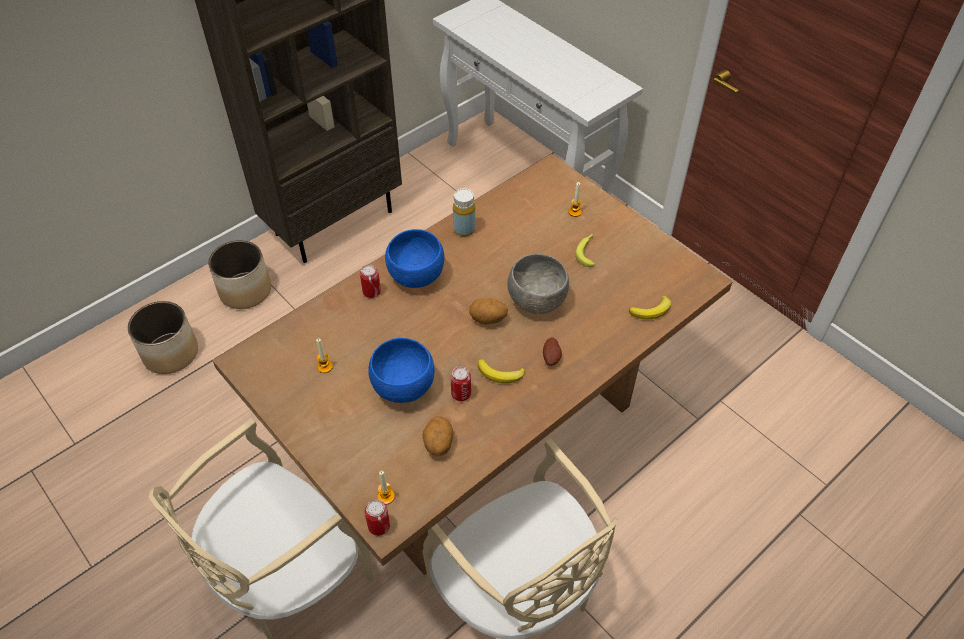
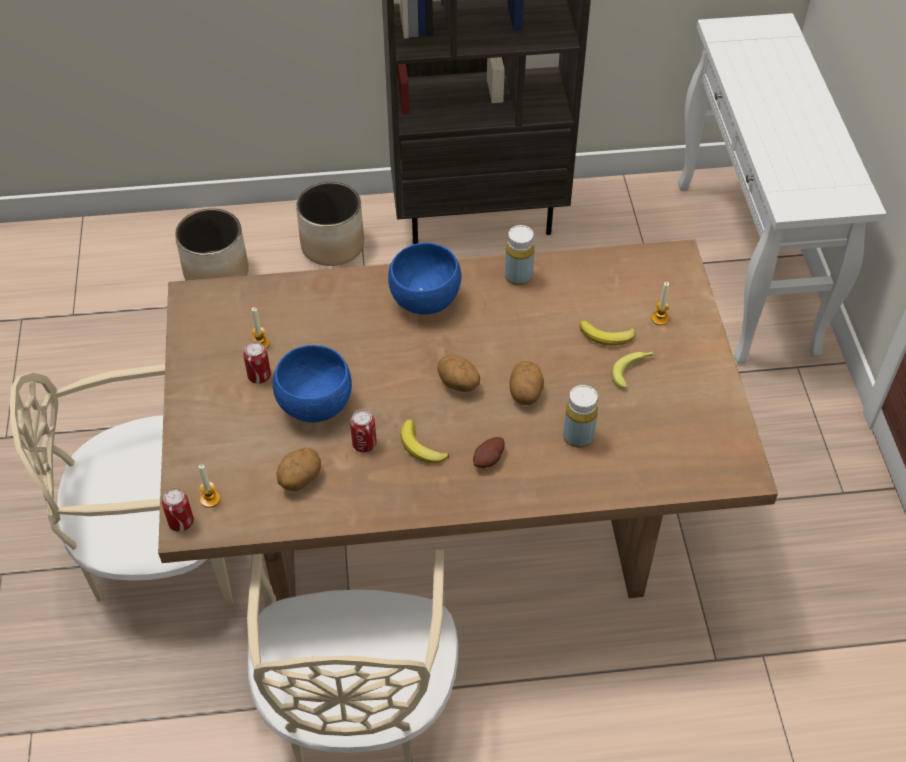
camera: 35 degrees right, 0 degrees up
can [360,265,381,298] -> can moved to [243,341,271,384]
grey bowl [507,254,569,314] -> potato [509,361,544,405]
banana [629,296,671,319] -> banana moved to [580,320,635,346]
none -> yellow bottle [563,385,598,448]

